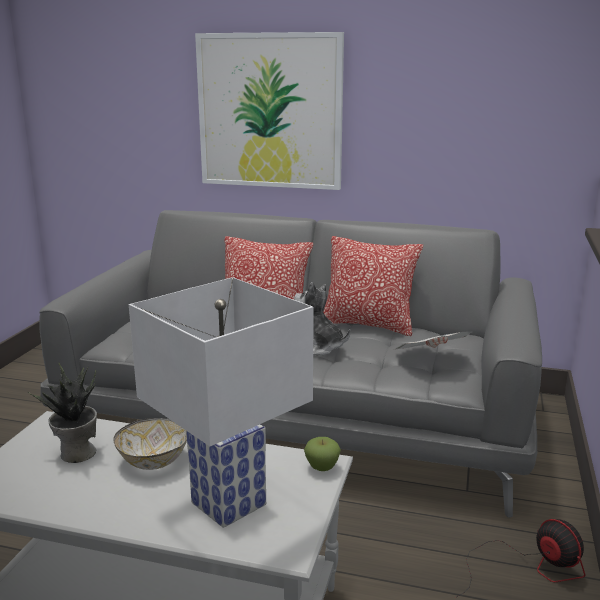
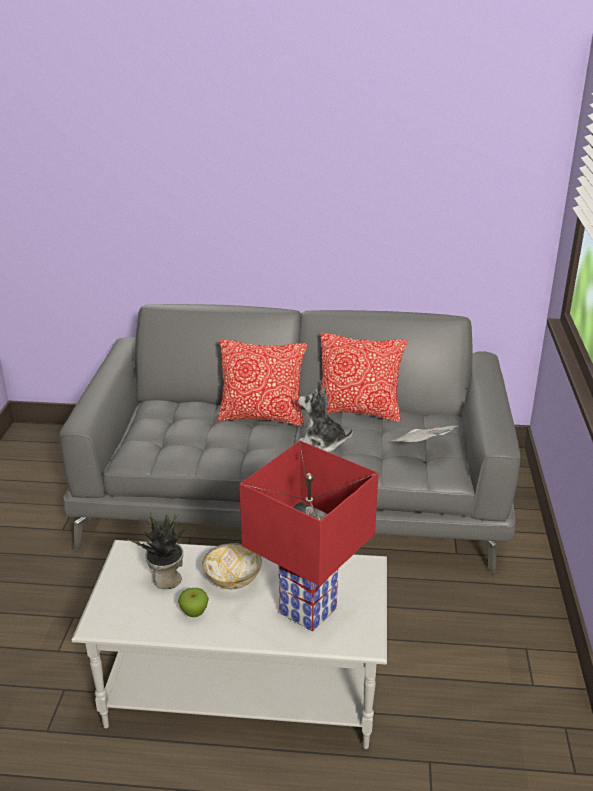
camera: 10 degrees left, 10 degrees up
white table lamp [129,277,314,528] -> red table lamp [239,441,378,631]
picture [195,32,344,190] -> none
apple [304,437,341,471] -> apple moved to [178,588,209,617]
fan [456,519,585,597] -> none

